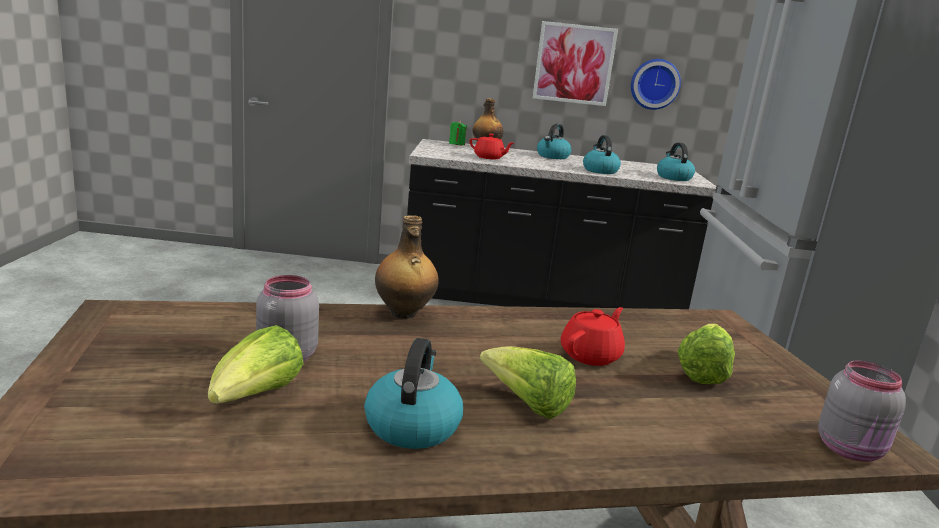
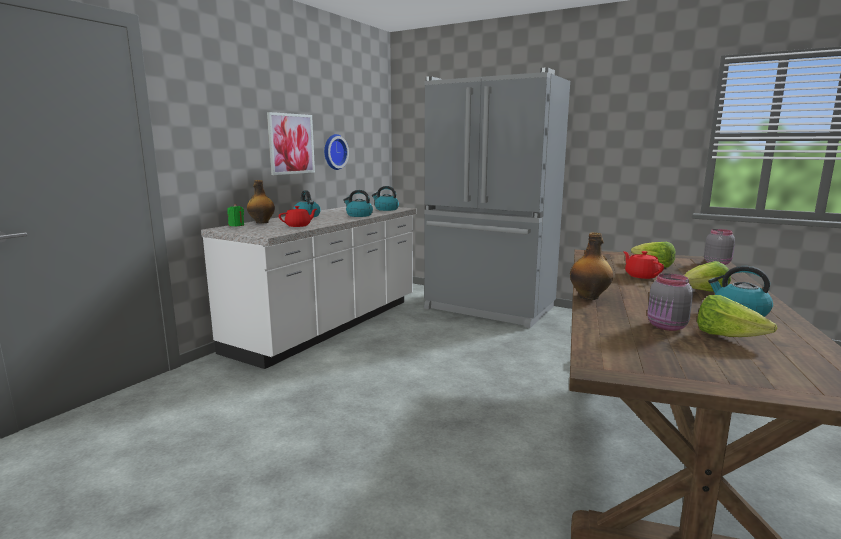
camera: 60 degrees left, 5 degrees down
black counter [407,139,716,309] -> white counter [201,205,416,369]

